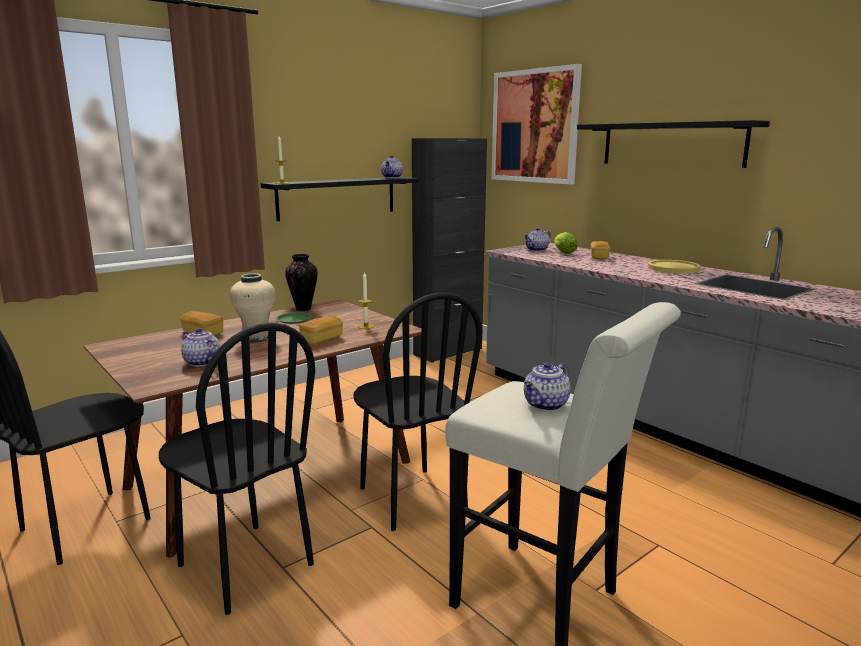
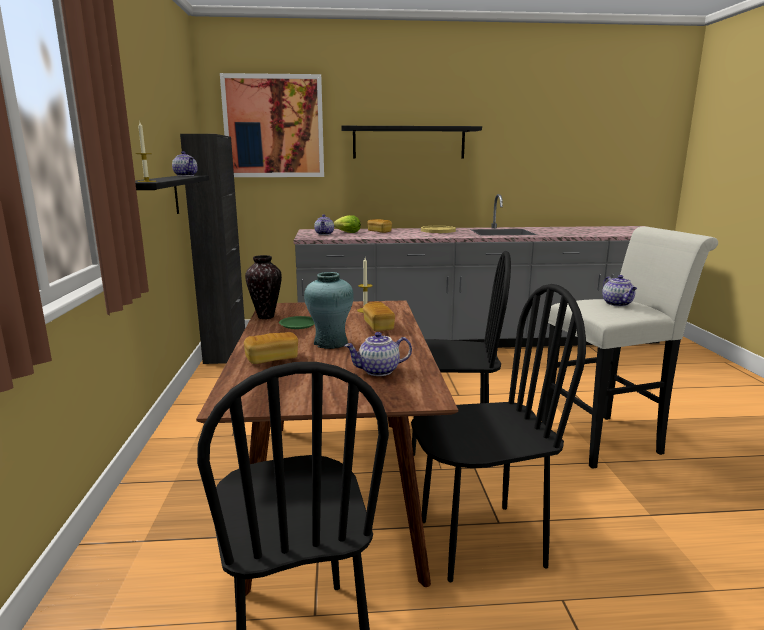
camera: 55 degrees left, 0 degrees up
beige vase [230,273,275,342] -> turquoise vase [304,272,354,349]

